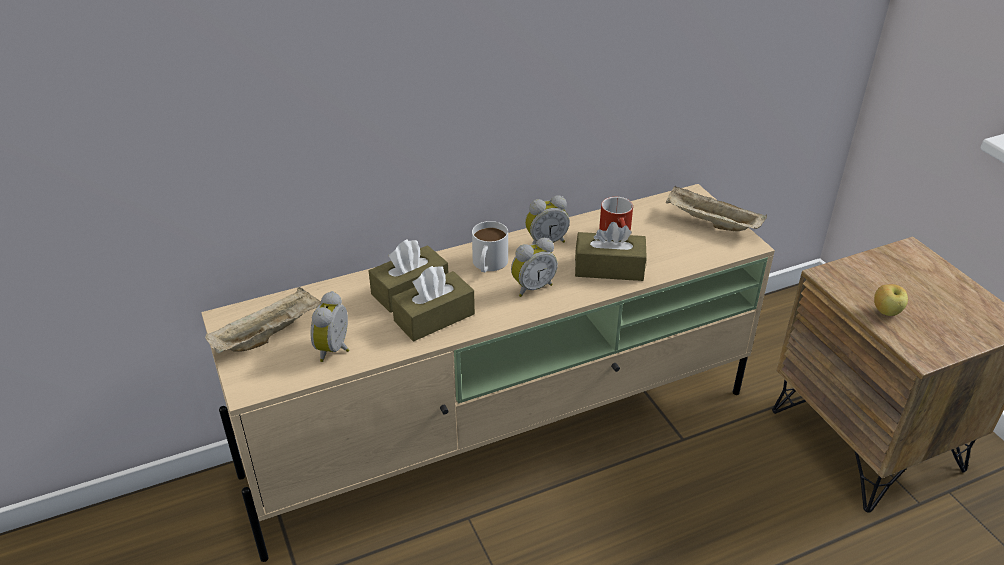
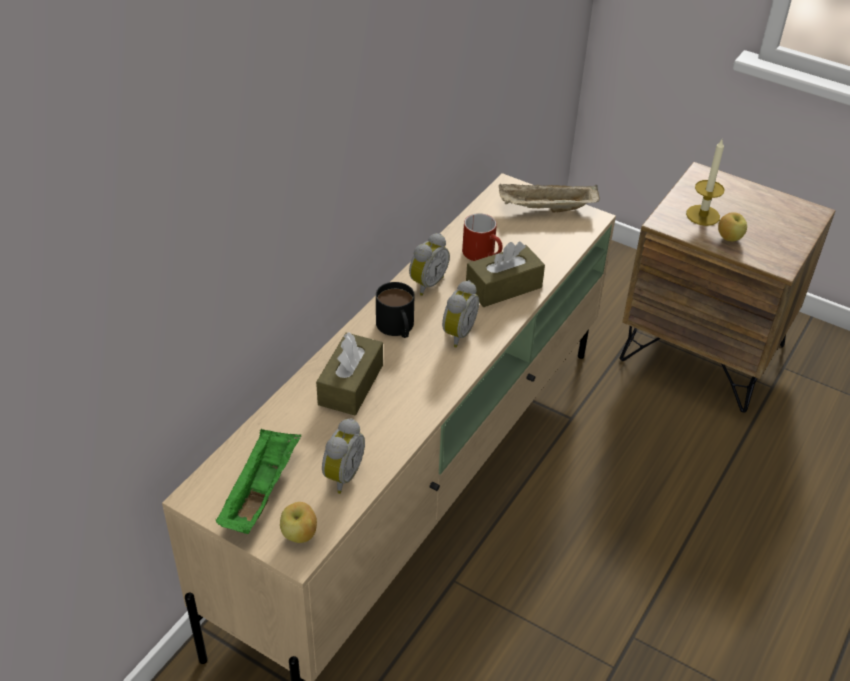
camera: 35 degrees left, 5 degrees up
beige tray [205,287,322,353] -> green tray [216,429,301,534]
alarm clock [310,291,349,362] -> alarm clock turned 135 degrees counterclockwise [322,418,365,494]
brown tissue box [392,266,475,341] -> none
white mug [472,221,508,272] -> black mug [376,282,415,338]
none -> apple [280,502,317,543]
none -> candle [686,139,724,226]

